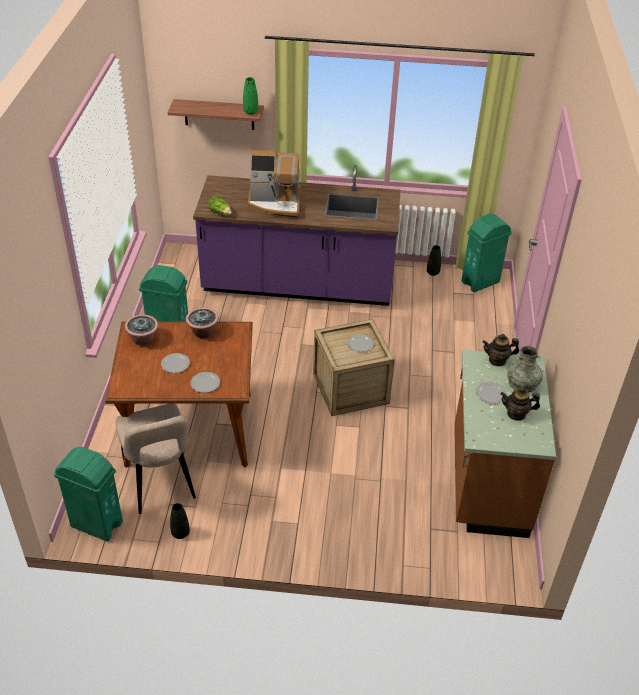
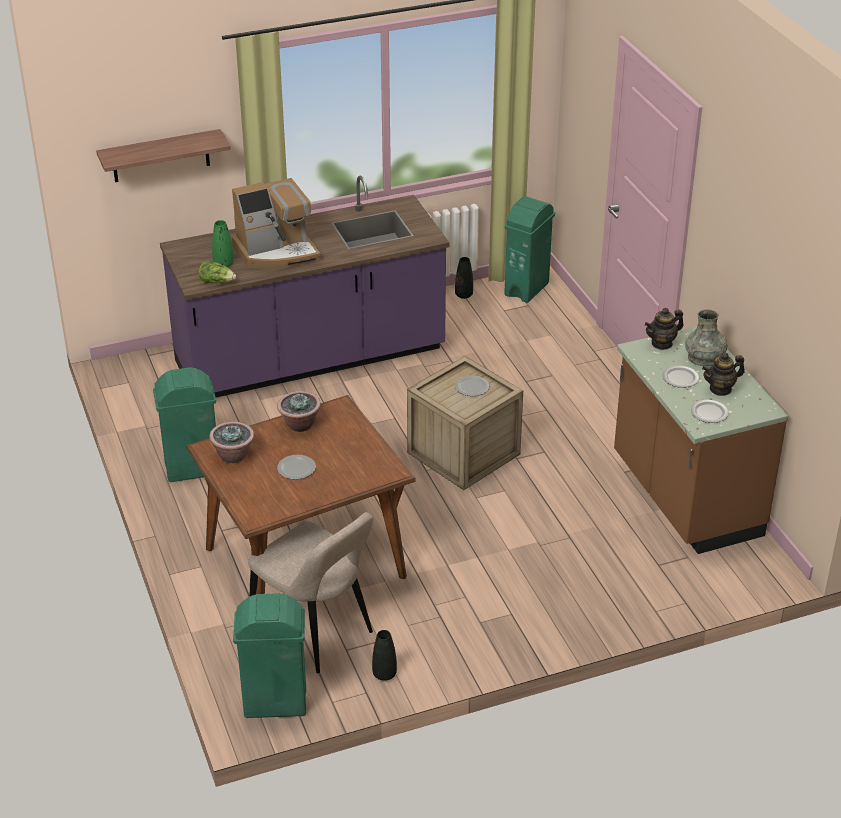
camera: 25 degrees left, 5 degrees down
plate [191,372,220,393] -> plate moved to [691,400,729,423]
green vase [243,77,258,115] -> green vase moved to [212,220,234,267]

